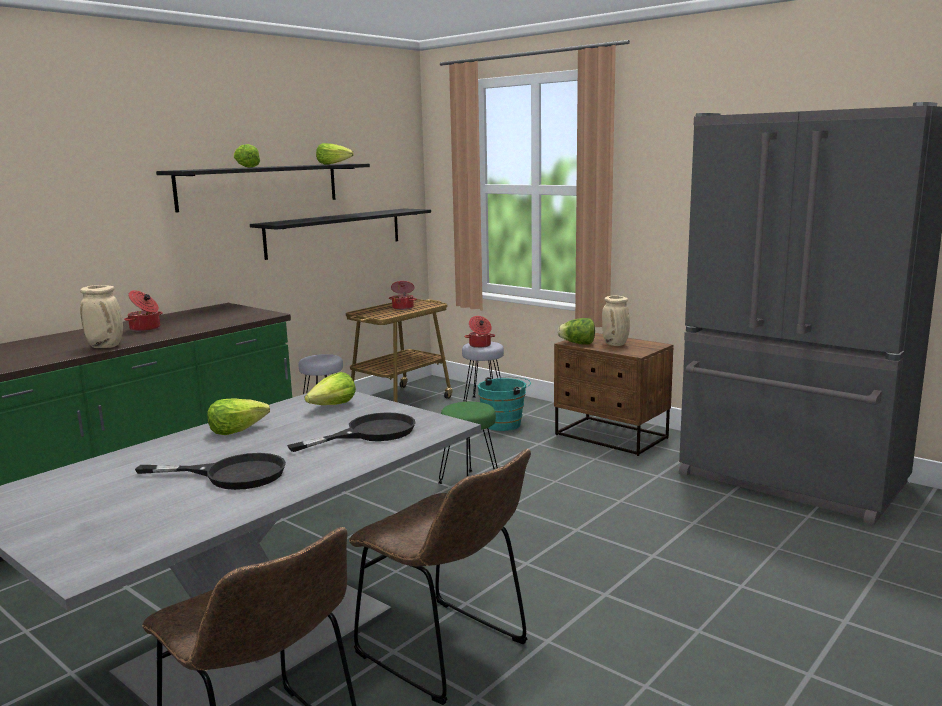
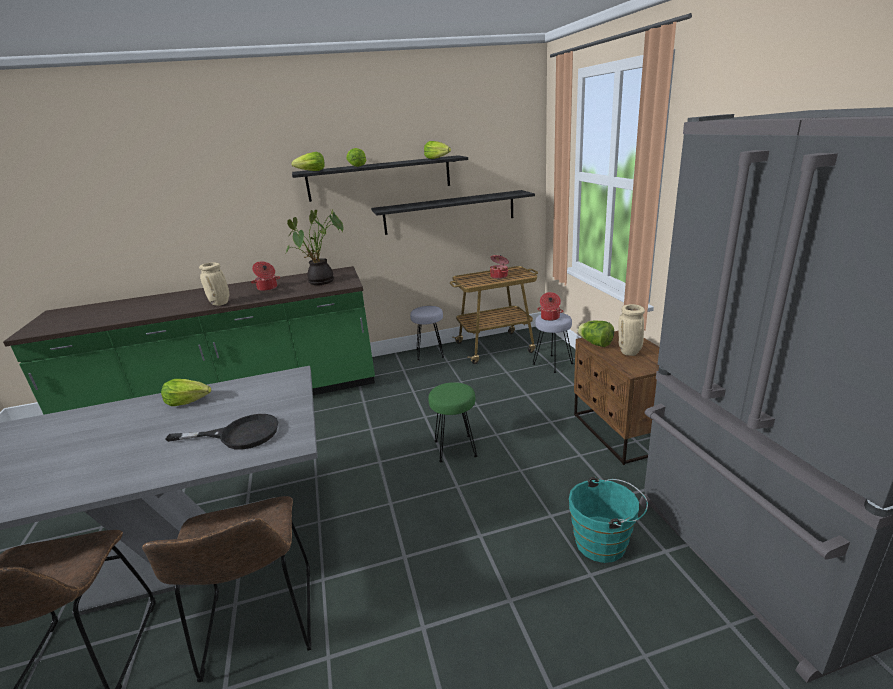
camera: 35 degrees right, 10 degrees up
black frying pan [135,453,286,490] -> none
lettuce [305,372,356,405] -> lettuce moved to [291,152,325,171]
turquoise bucket [478,376,531,431] -> turquoise bucket moved to [569,477,648,563]
none -> potted plant [286,209,343,285]

